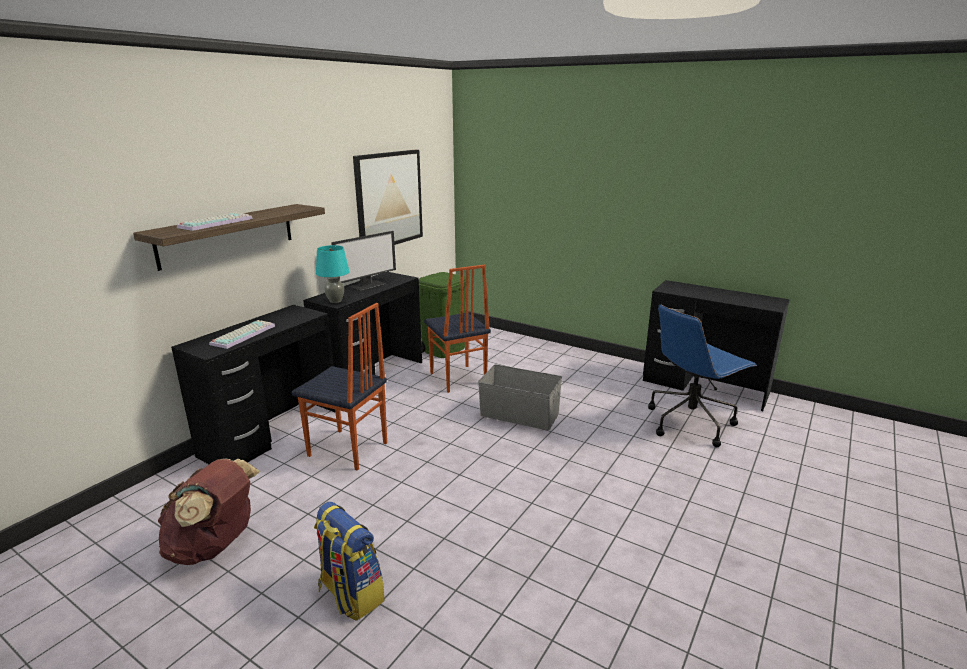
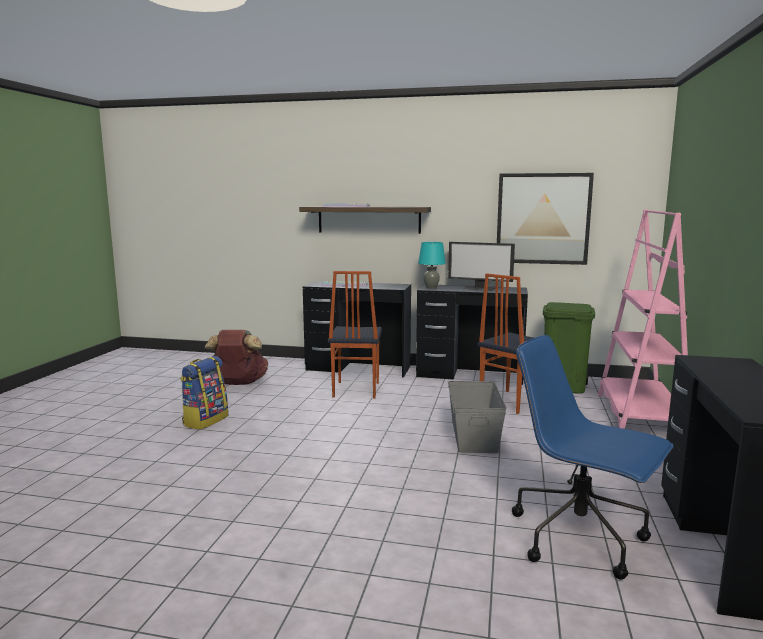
camera: 70 degrees right, 10 degrees down
none -> pink bookcase [598,209,688,429]

